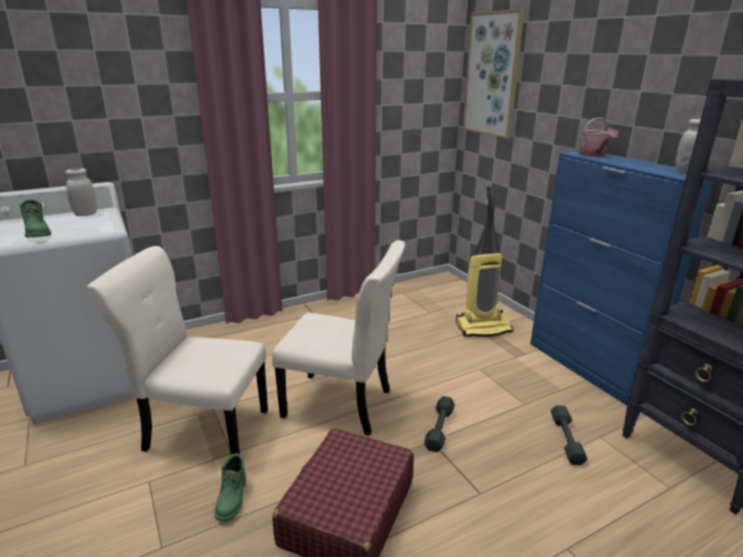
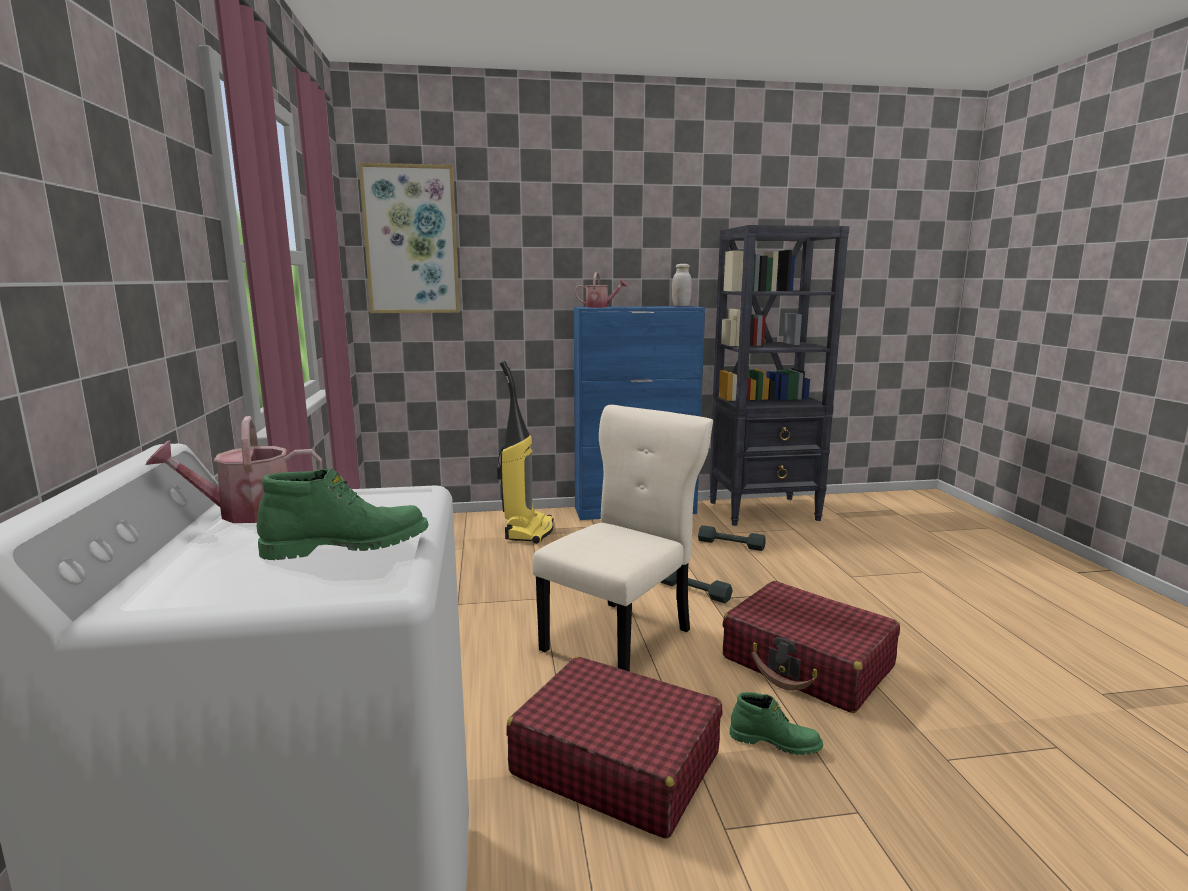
camera: 70 degrees left, 10 degrees down
white jar [65,168,97,216] -> watering can [146,416,323,523]
beige chair [87,246,268,455] -> red suitcase [506,657,723,839]

